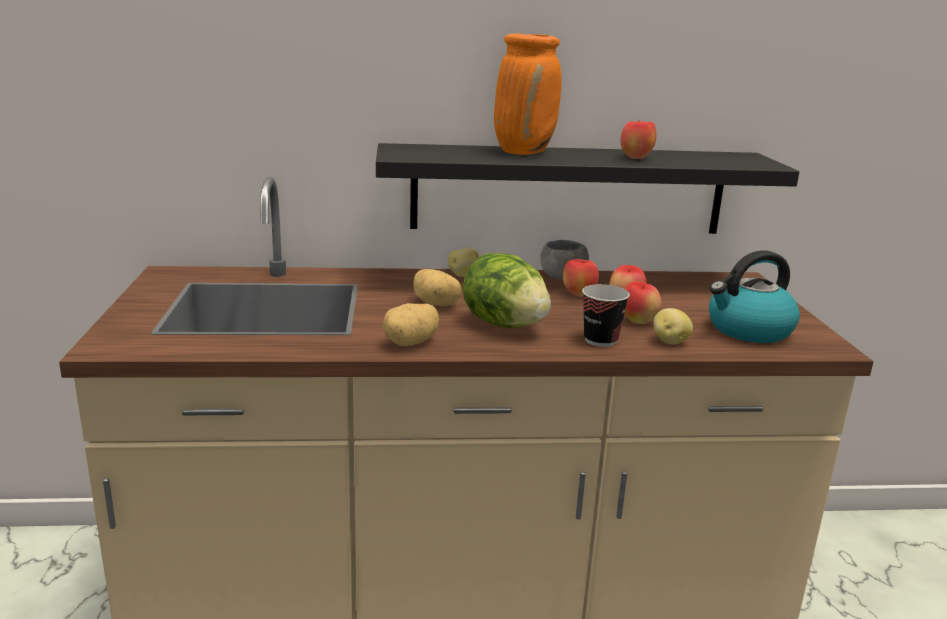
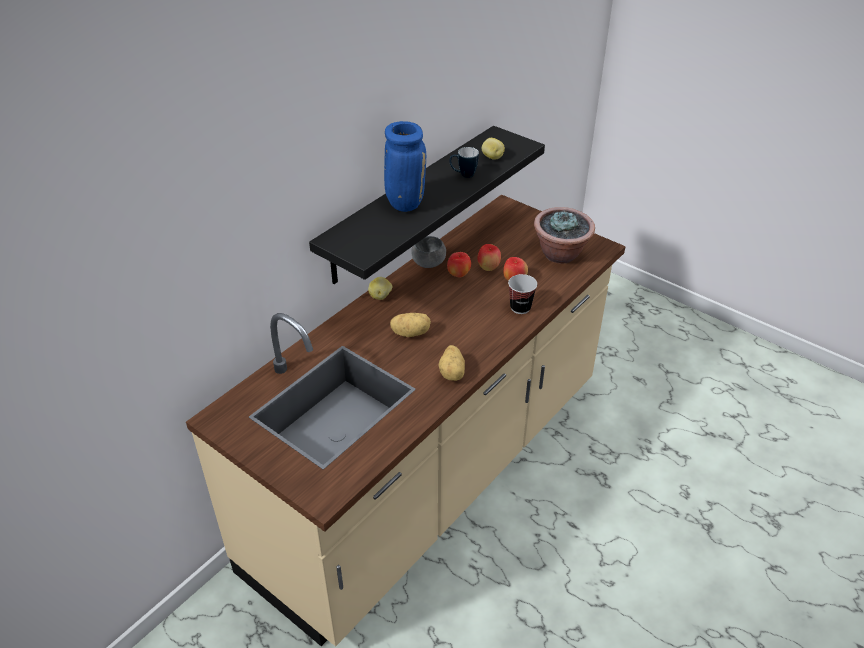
camera: 45 degrees left, 20 degrees up
lettuce [463,253,551,328] -> none
orange vase [494,34,562,155] -> blue vase [384,121,426,212]
apple [620,120,656,159] -> mug [449,147,479,178]
potato [653,308,693,345] -> potato moved to [482,138,505,160]
kettle [709,250,800,343] -> potted plant [534,207,595,264]

